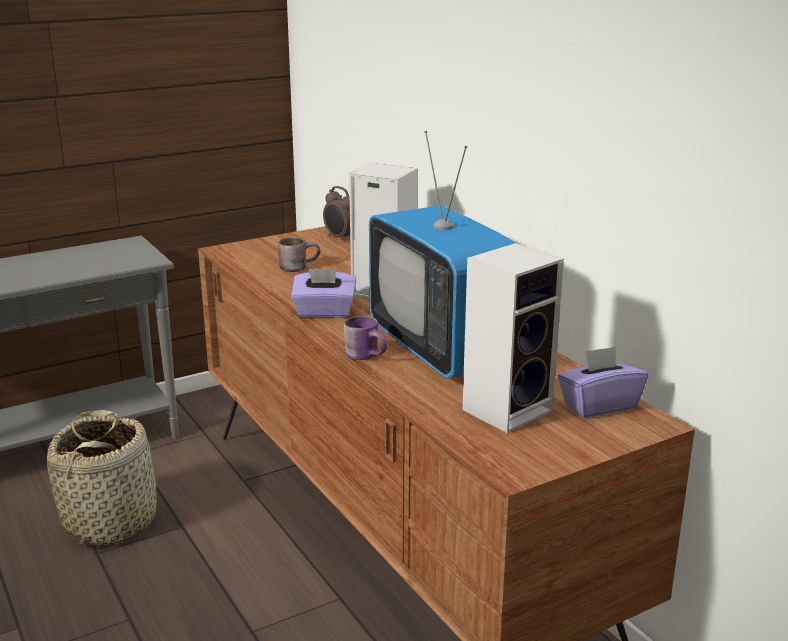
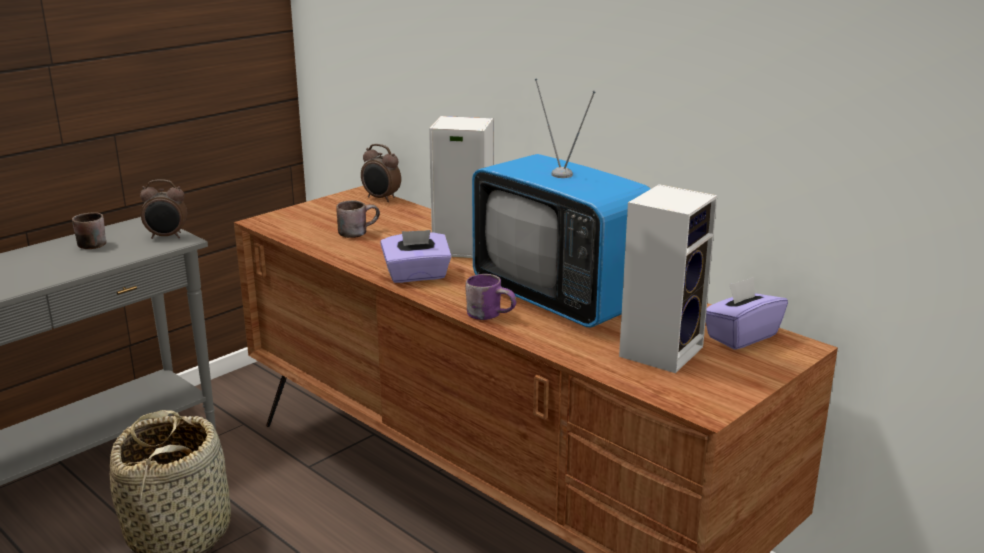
camera: 15 degrees left, 0 degrees up
none -> brown mug [72,212,106,249]
none -> alarm clock [140,179,187,239]

